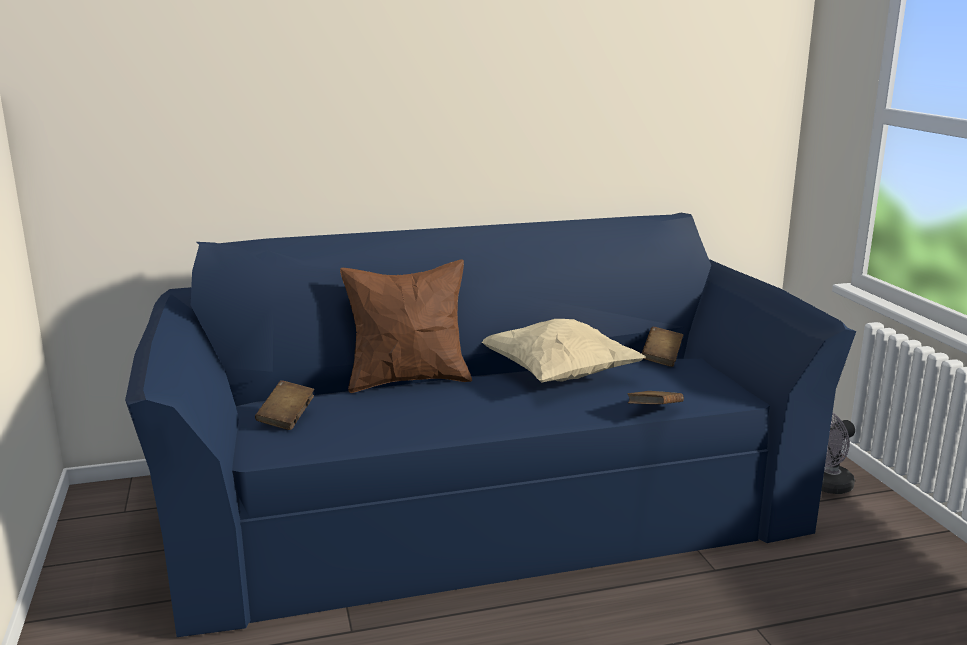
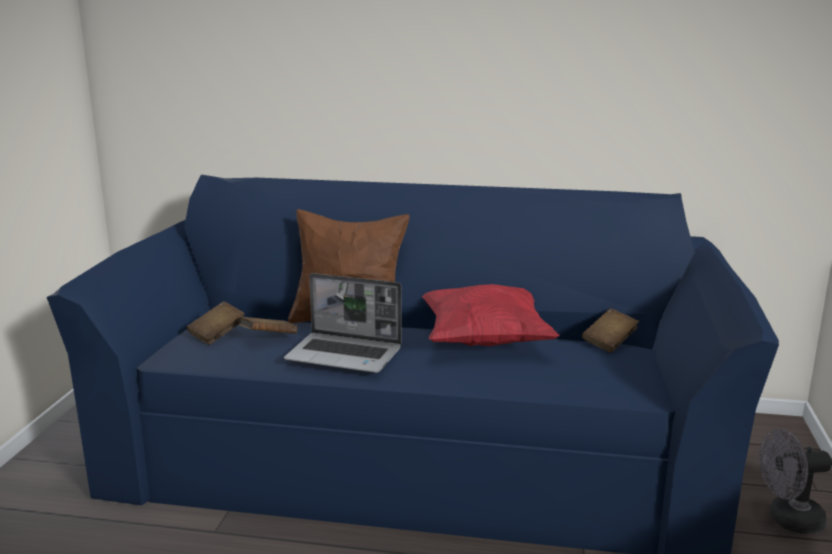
camera: 25 degrees right, 0 degrees up
beige pillow [482,319,646,383] -> red pillow [421,284,560,346]
brown book [627,391,684,404] -> brown book moved to [239,316,297,334]
none -> laptop [284,273,402,373]

